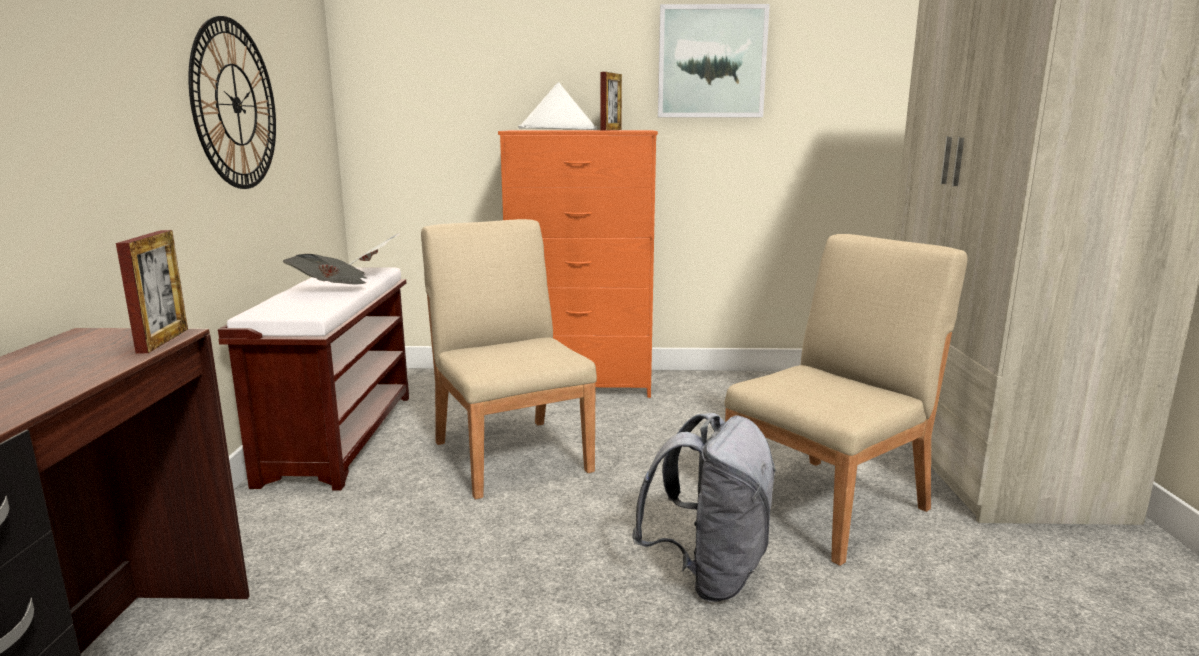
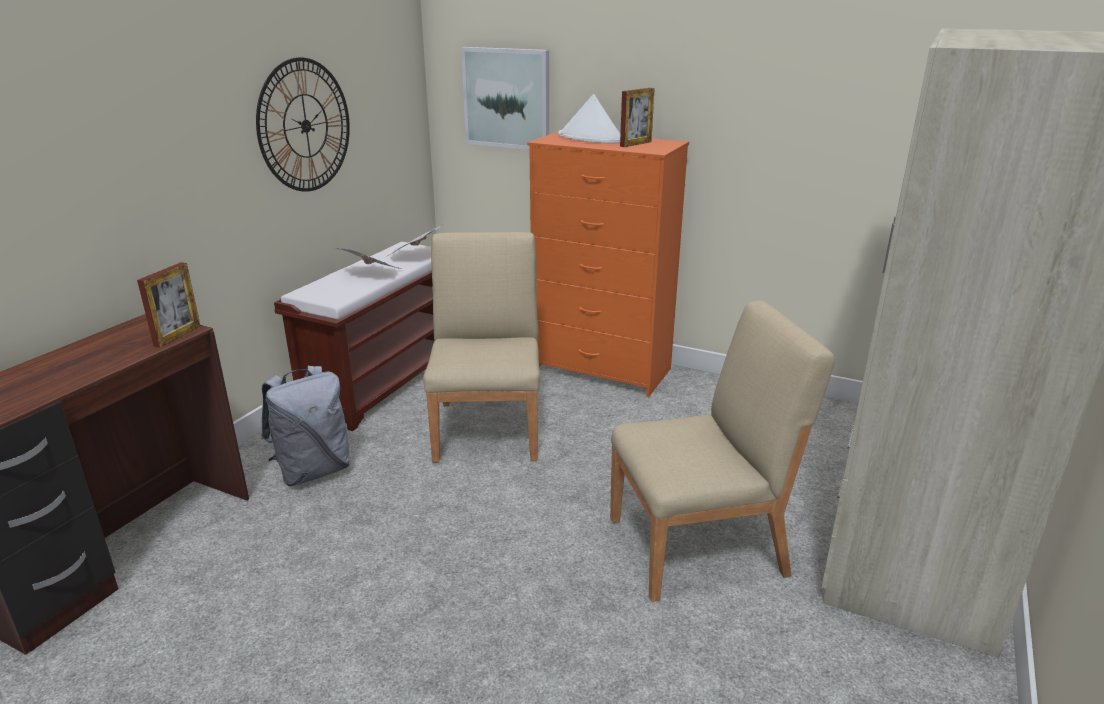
camera: 25 degrees right, 10 degrees up
grey backpack [632,413,777,602] -> grey backpack moved to [261,366,351,486]
picture [658,4,770,117] -> picture moved to [461,47,549,150]

